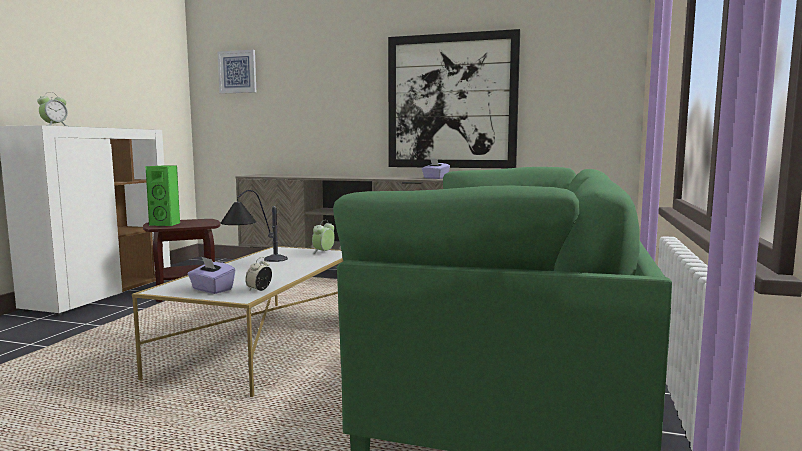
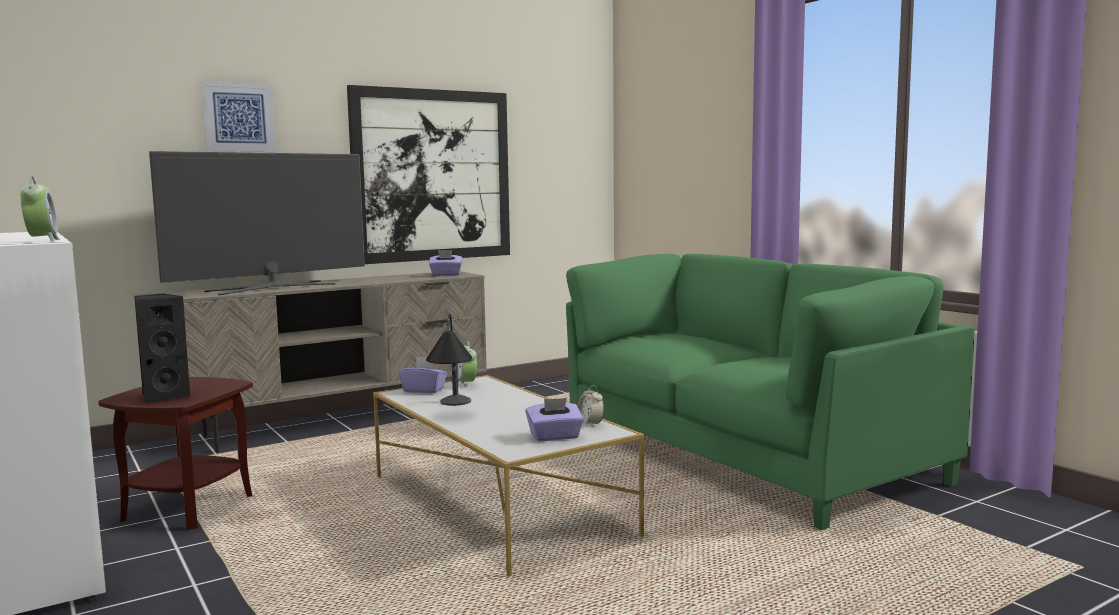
camera: 50 degrees left, 0 degrees up
green speaker [145,165,180,226] -> black speaker [134,293,190,404]
picture [217,50,256,94] -> picture moved to [201,81,276,152]
none -> television [149,151,365,295]
none -> purple tissue box [398,357,447,393]

